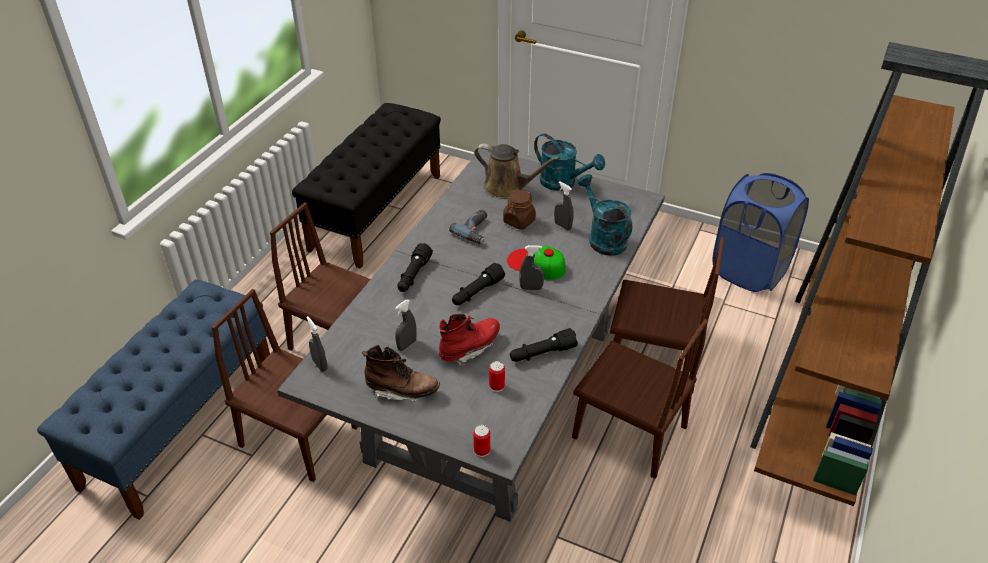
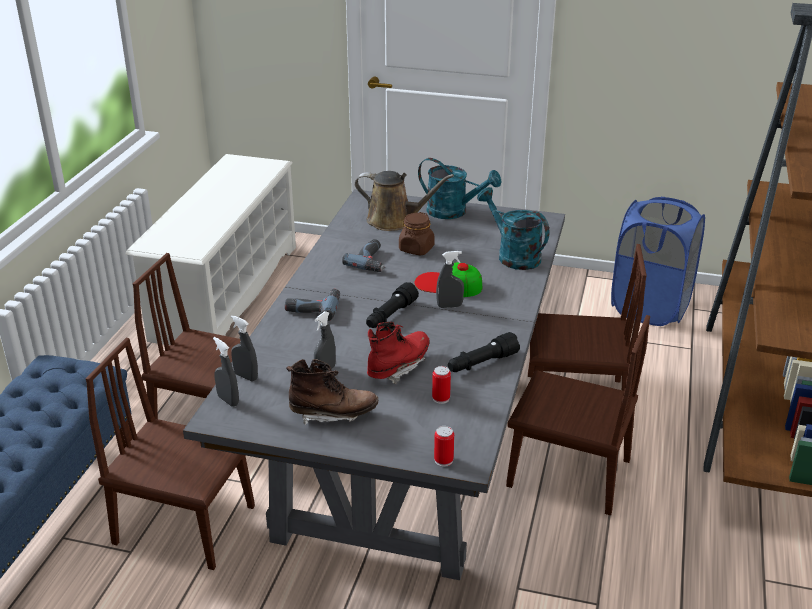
camera: 10 degrees left, 10 degrees down
black bench [292,103,441,269] -> white shoe rack [126,154,296,345]
black flashlight [398,243,433,292] -> power drill [285,289,340,321]
grey spray bottle [554,181,574,230] -> grey spray bottle moved to [230,315,258,381]

